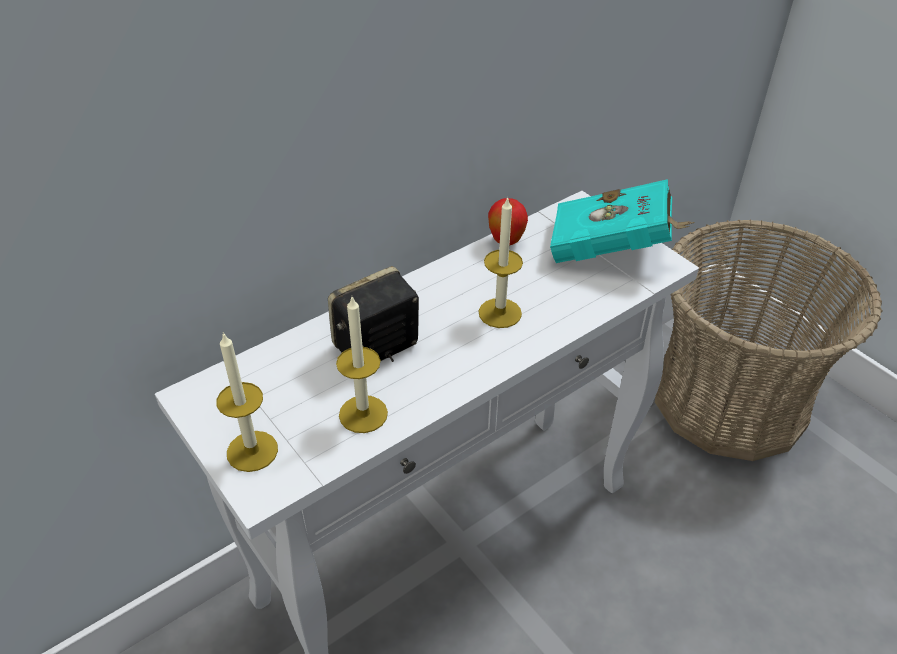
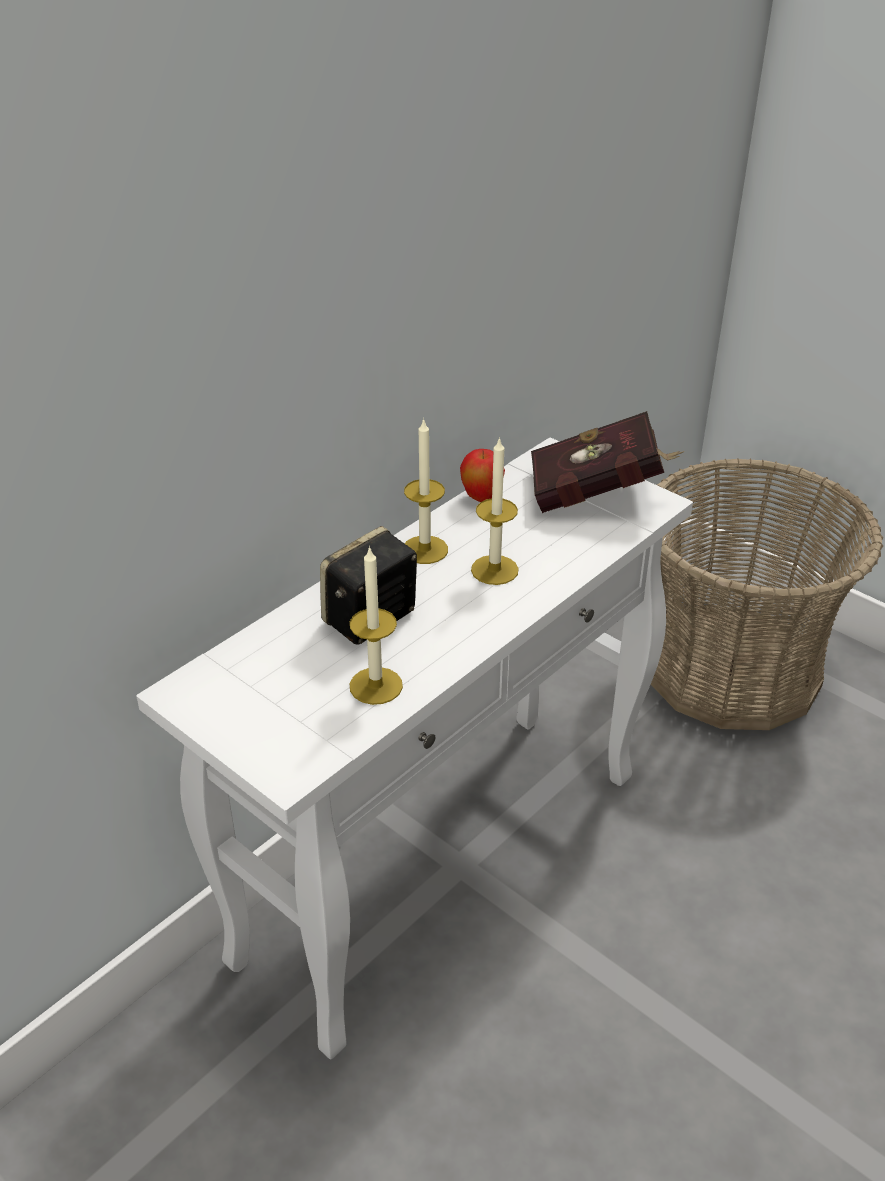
camera: 10 degrees left, 5 degrees down
candle [216,332,278,472] -> candle moved to [404,418,448,564]
turquoise book [550,179,695,263] -> red book [531,411,684,513]

